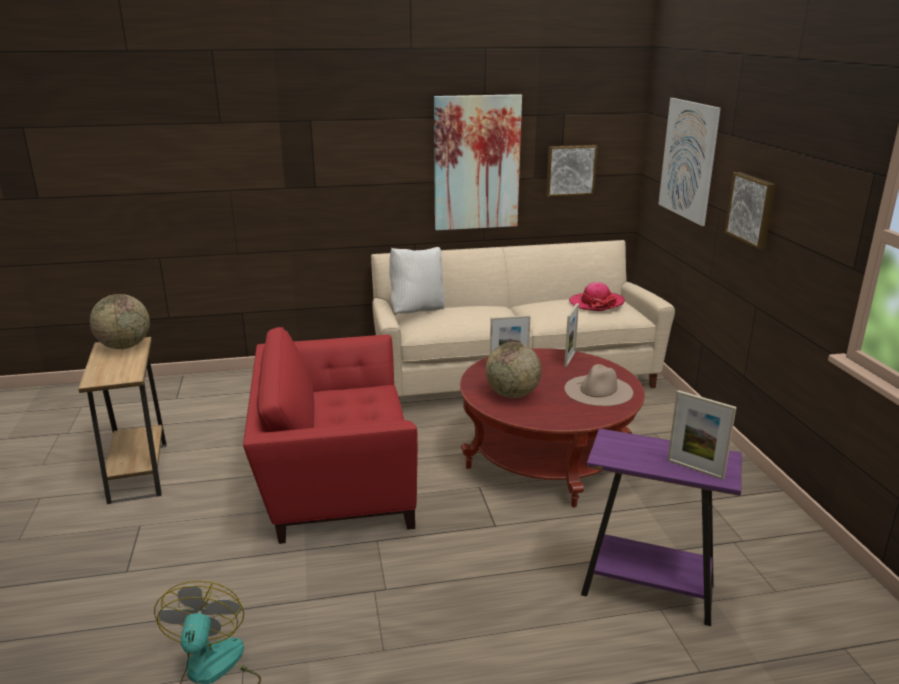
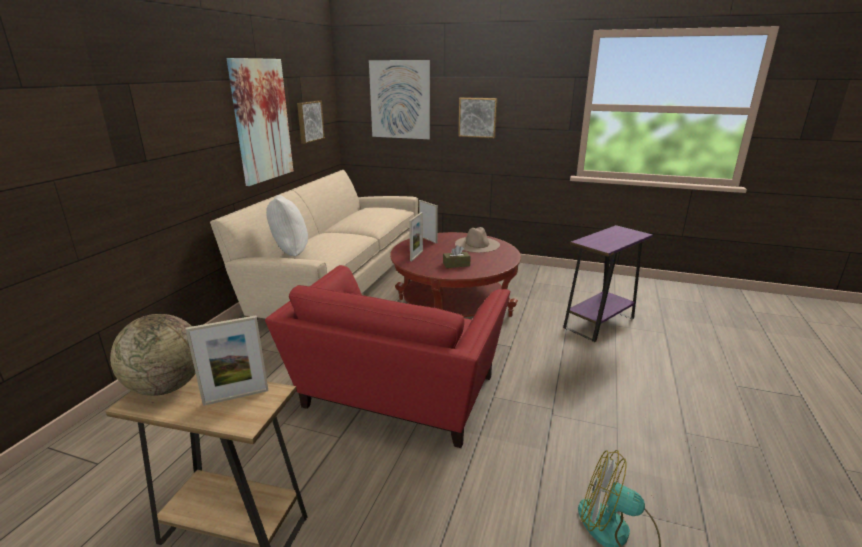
camera: 60 degrees left, 0 degrees up
globe [485,342,542,398] -> brown tissue box [443,245,471,268]
hat [569,282,625,311] -> none
picture frame [668,390,736,480] -> picture frame moved to [186,316,269,406]

